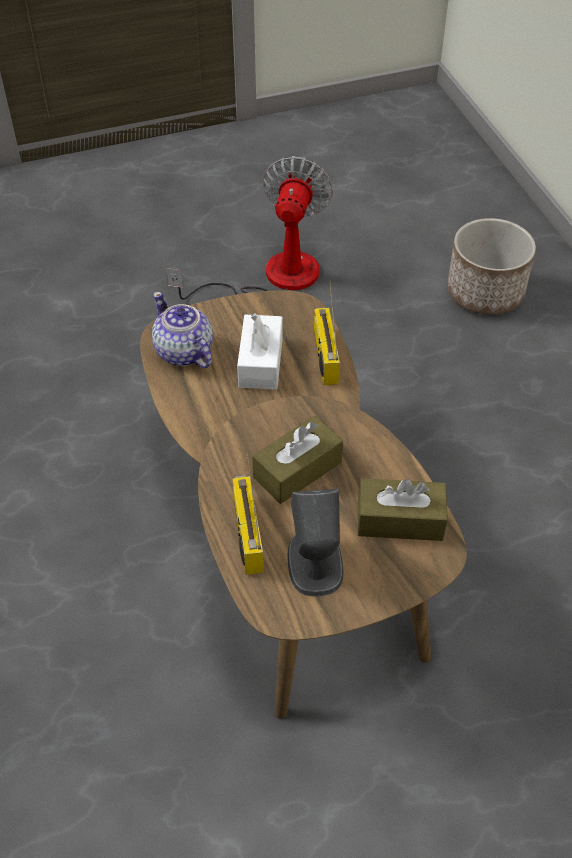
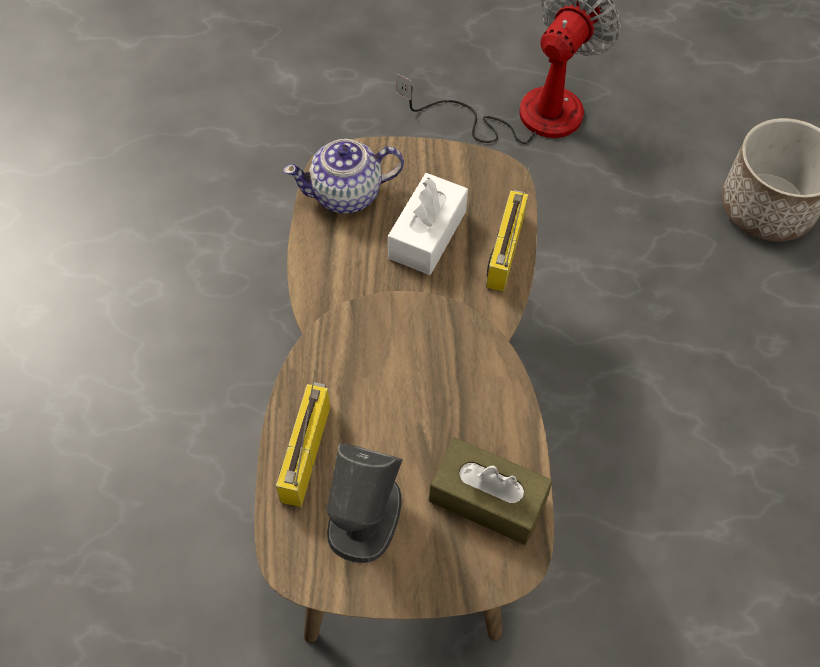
camera: 20 degrees right, 10 degrees up
teapot [152,292,213,368] -> teapot turned 90 degrees counterclockwise [283,139,404,213]
brown tissue box [252,416,343,504] -> none

